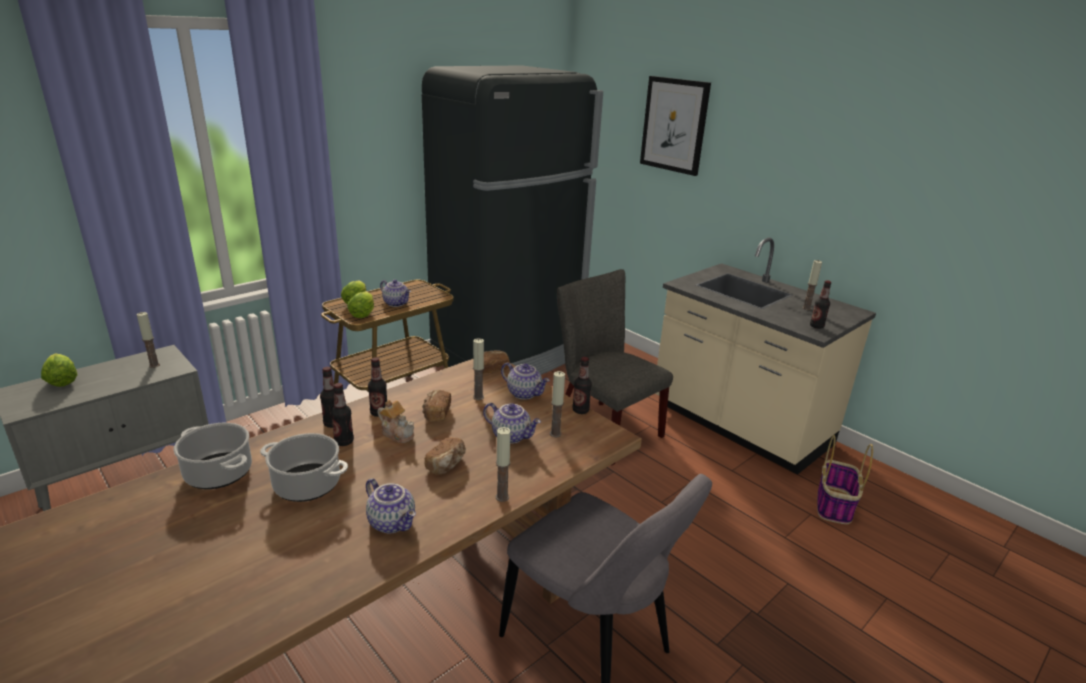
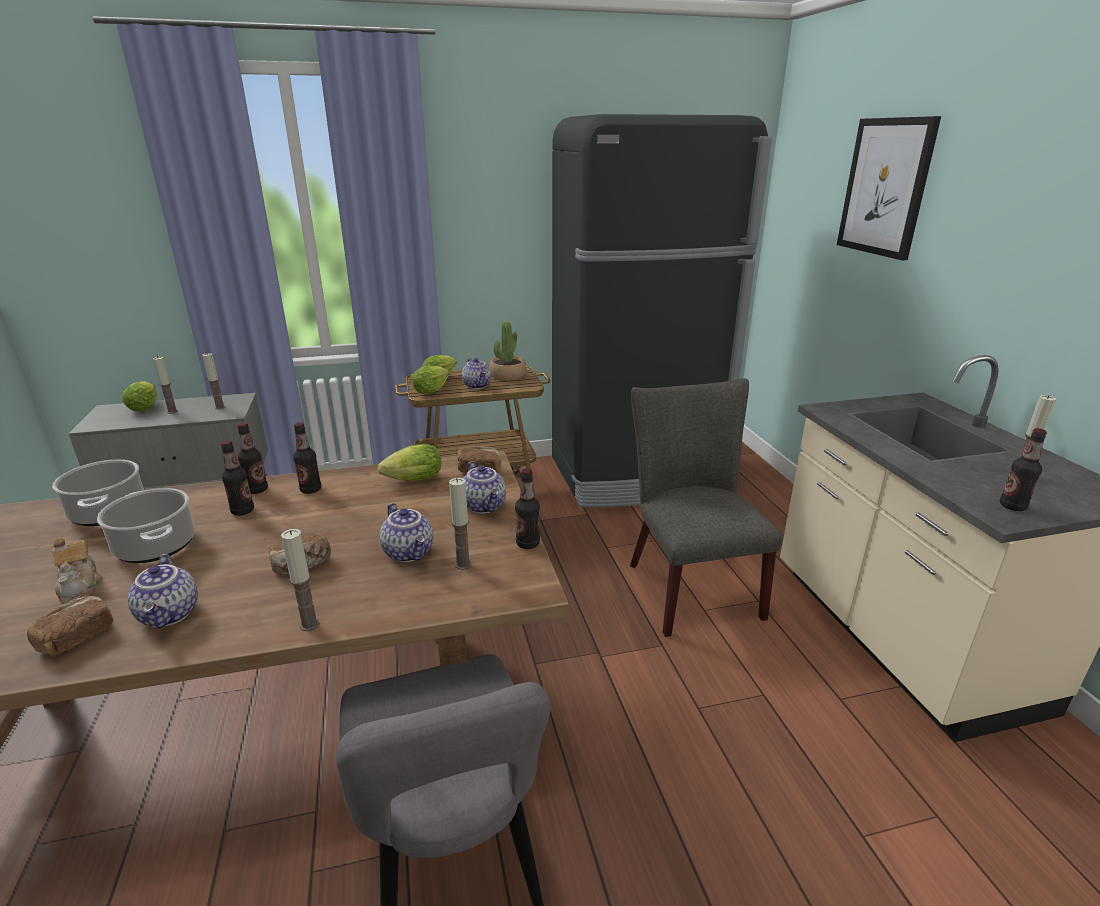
camera: 30 degrees right, 0 degrees up
teapot [377,400,414,443] -> teapot moved to [52,537,103,604]
bread [422,390,451,422] -> bread moved to [27,596,113,656]
candle [473,338,484,400] -> candle moved to [153,356,178,414]
basket [817,435,873,524] -> none
none -> lettuce [378,444,441,481]
none -> potted plant [489,321,526,381]

